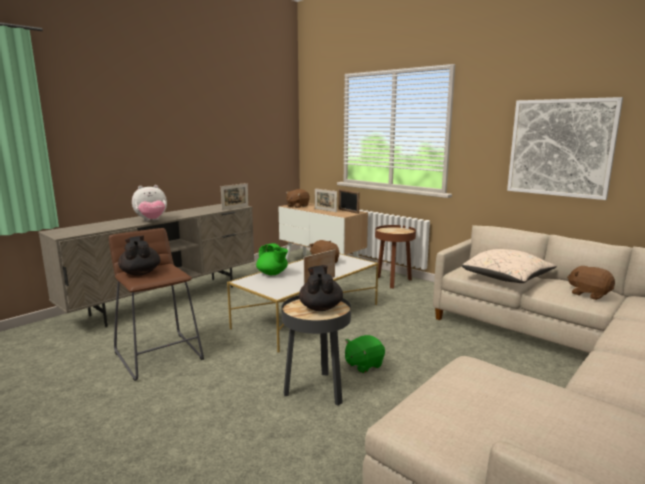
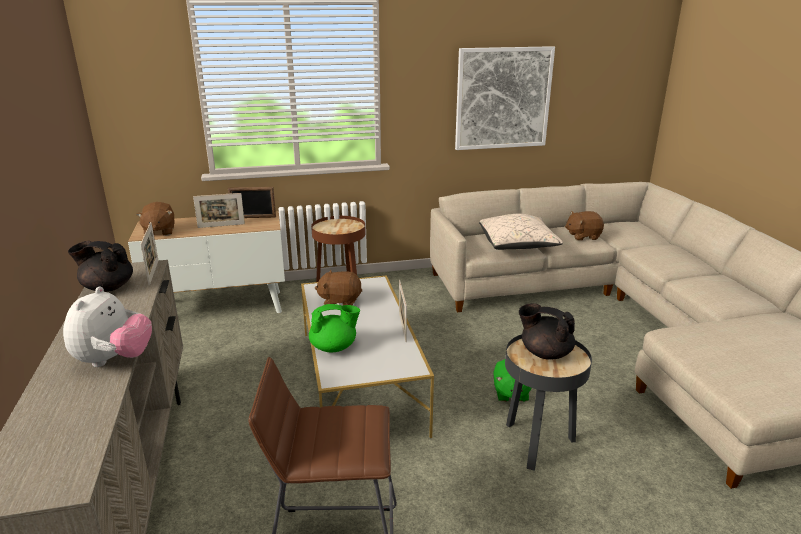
camera: 55 degrees left, 10 degrees up
black teapot [118,236,160,276] -> black teapot moved to [68,241,133,292]

